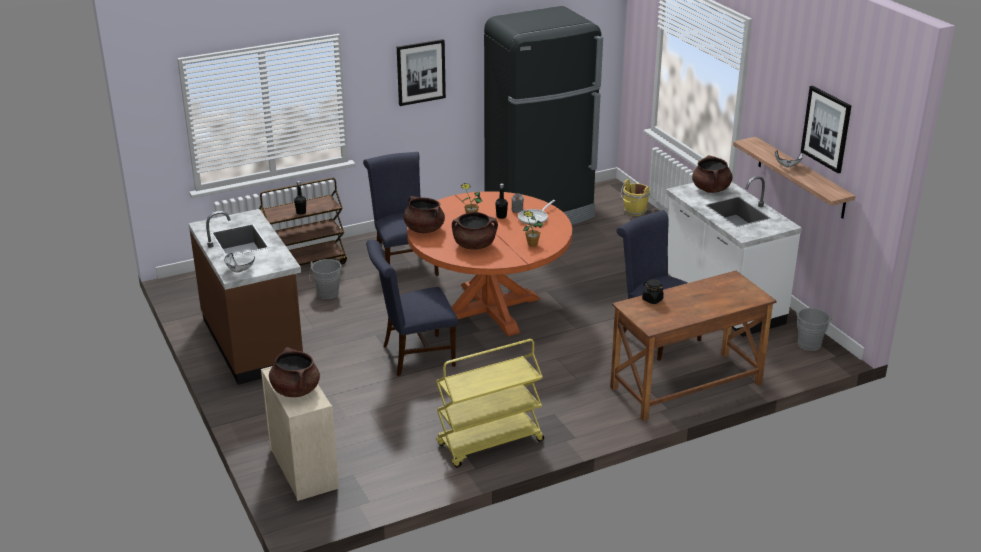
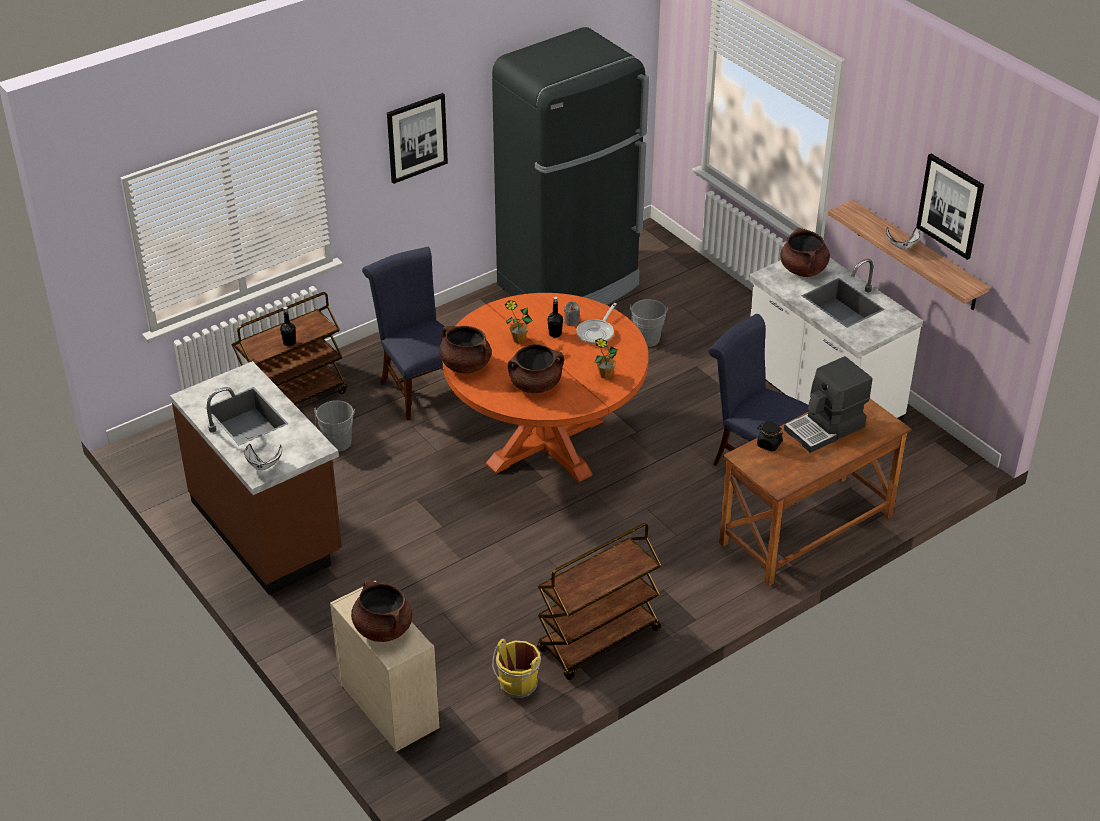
camera: 10 degrees left, 10 degrees up
blue chair [366,240,458,376] -> none
yellow cart [436,339,544,467] -> brown cart [537,523,661,680]
yellow bucket [621,179,650,216] -> yellow bucket moved to [492,639,541,698]
grey bucket [796,308,832,351] -> grey bucket moved to [630,299,668,347]
none -> coffee machine [784,356,873,453]

